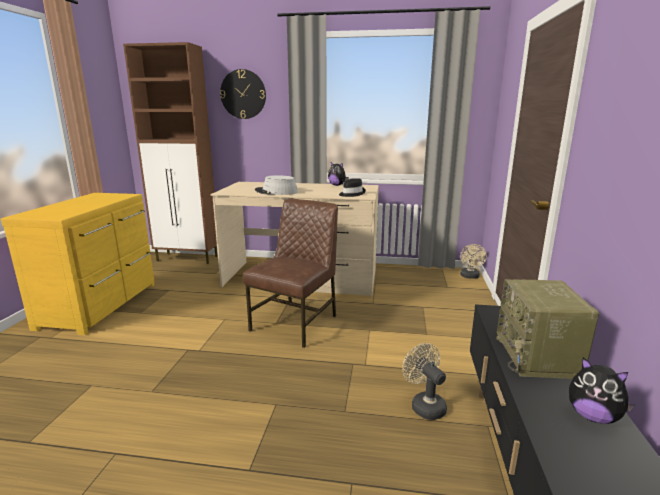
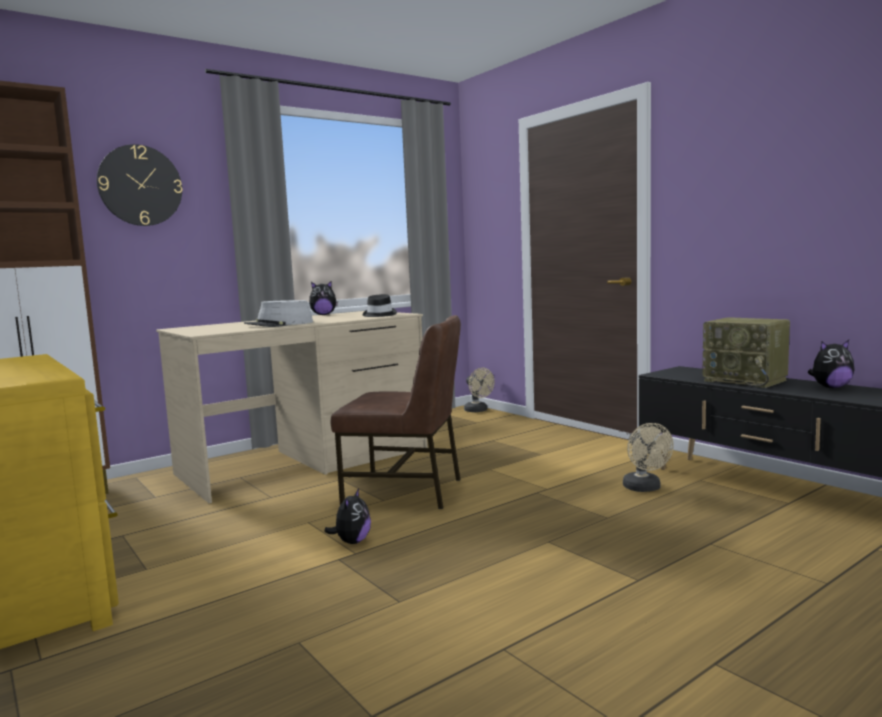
camera: 45 degrees left, 10 degrees down
brown chair [243,199,338,348] -> brown chair turned 120 degrees clockwise [331,315,461,509]
beige fan [402,343,447,420] -> beige fan turned 120 degrees counterclockwise [623,423,674,492]
none -> plush toy [324,488,371,544]

